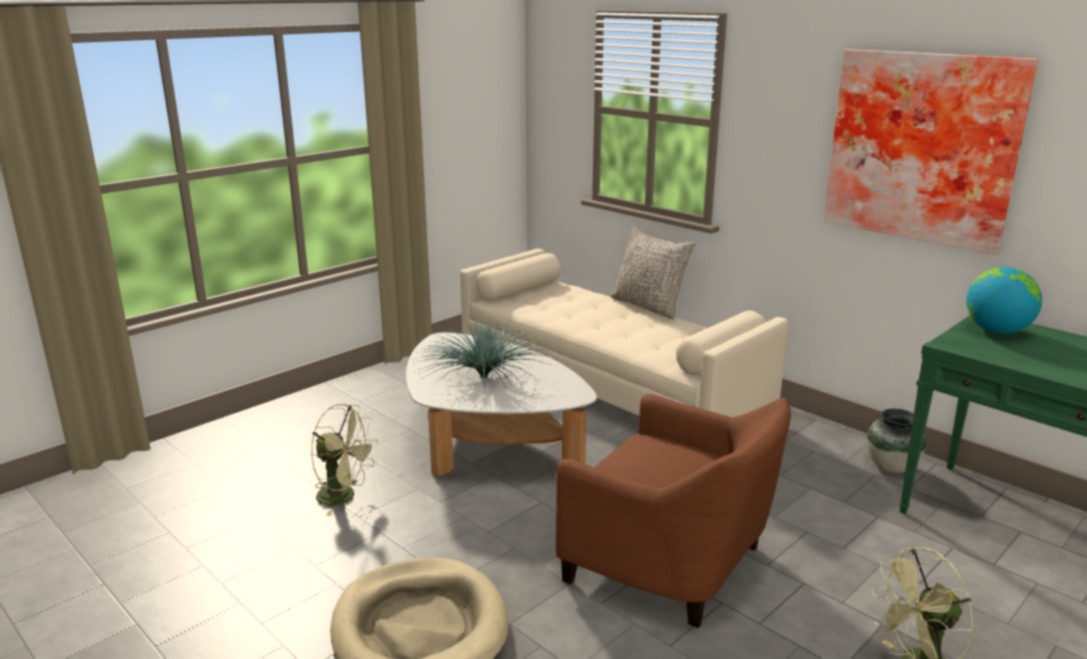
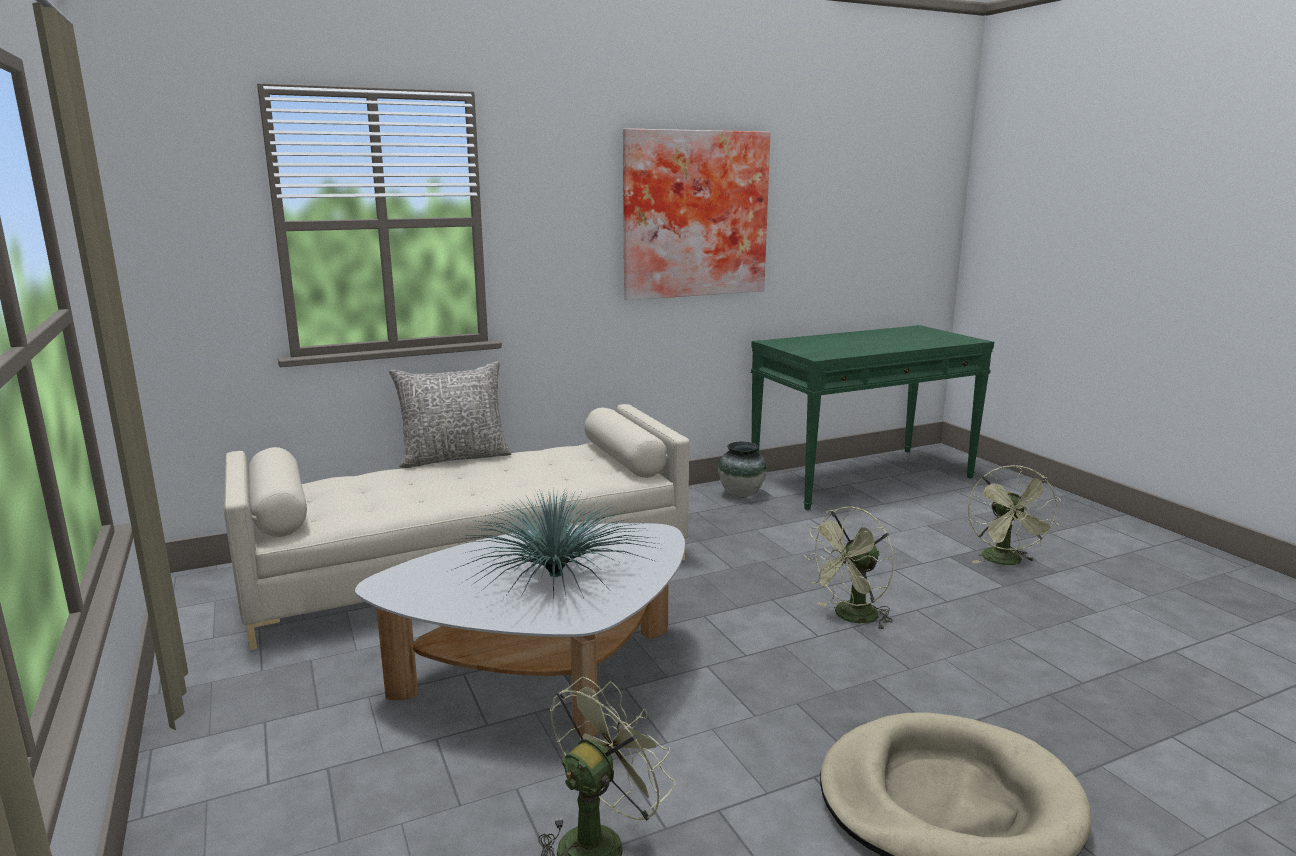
camera: 70 degrees left, 5 degrees down
brown armchair [556,394,791,628] -> green fan [804,507,894,630]
globe [966,267,1042,334] -> none

